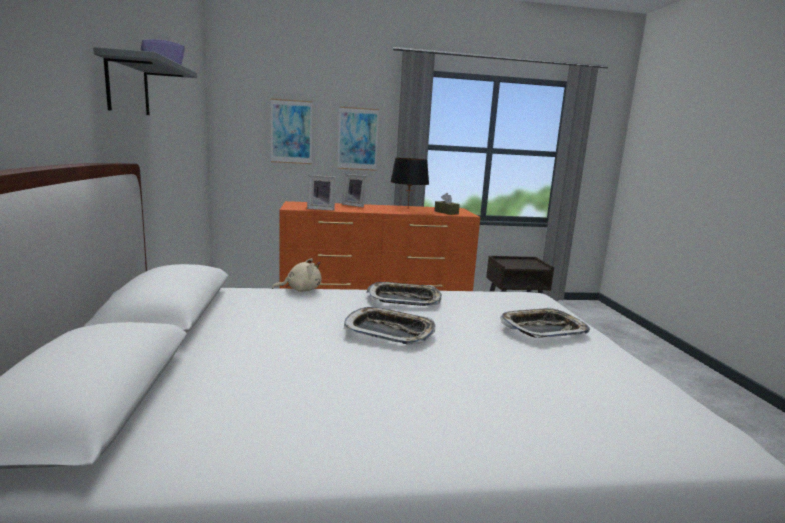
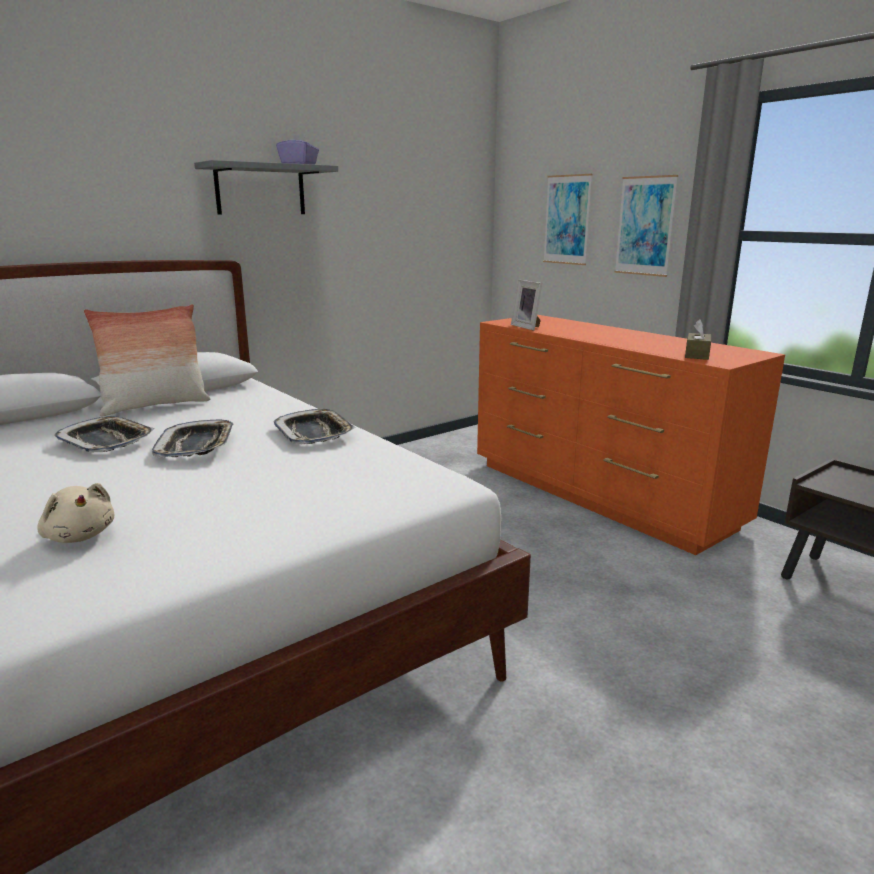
camera: 60 degrees right, 5 degrees up
beige plush toy [272,258,322,292] -> beige plush toy moved to [37,483,114,543]
picture frame [342,174,367,207] -> none
black table lamp [390,158,429,207] -> none
tray [500,307,590,338] -> tray moved to [53,416,155,453]
none -> pillow [84,304,210,416]

